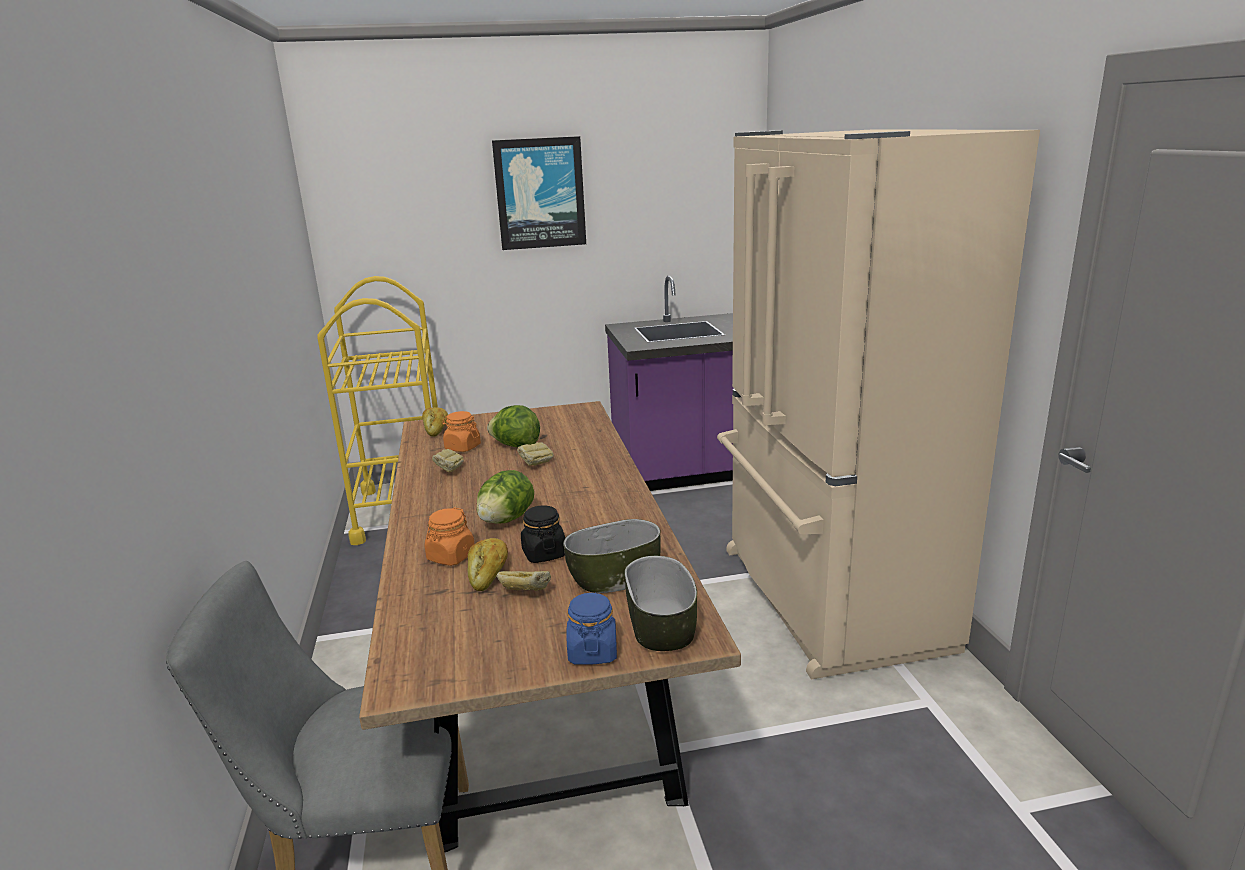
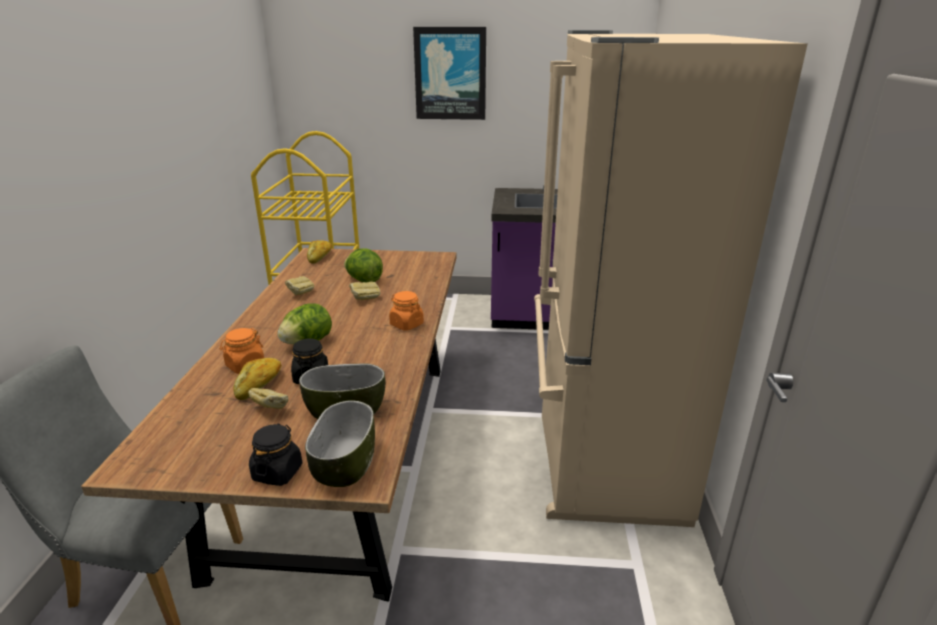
camera: 15 degrees right, 5 degrees up
orange jar [442,411,481,452] -> orange jar moved to [389,291,424,331]
blue jar [567,592,617,664] -> black jar [249,424,302,486]

